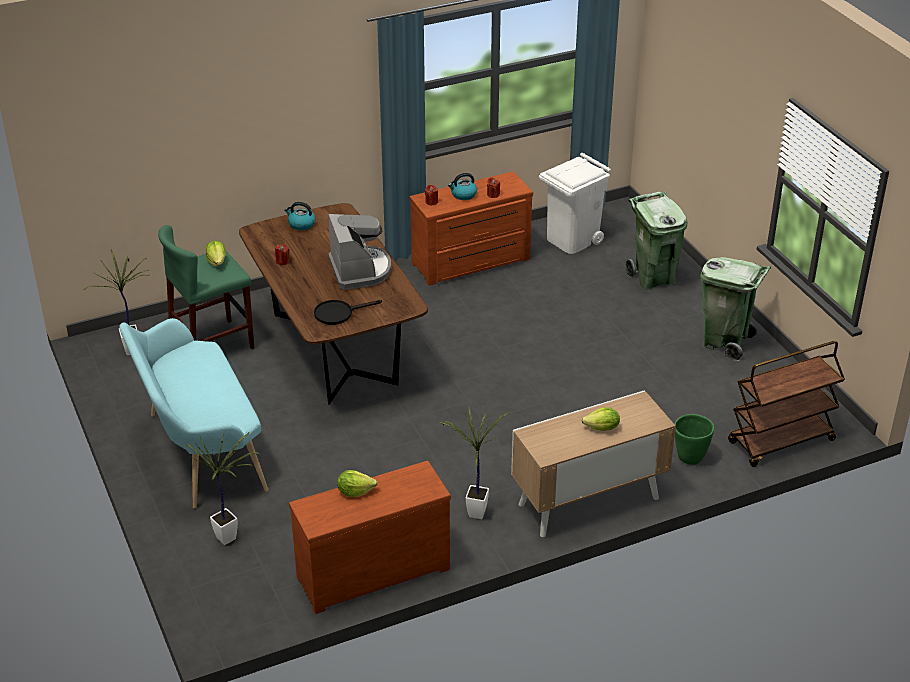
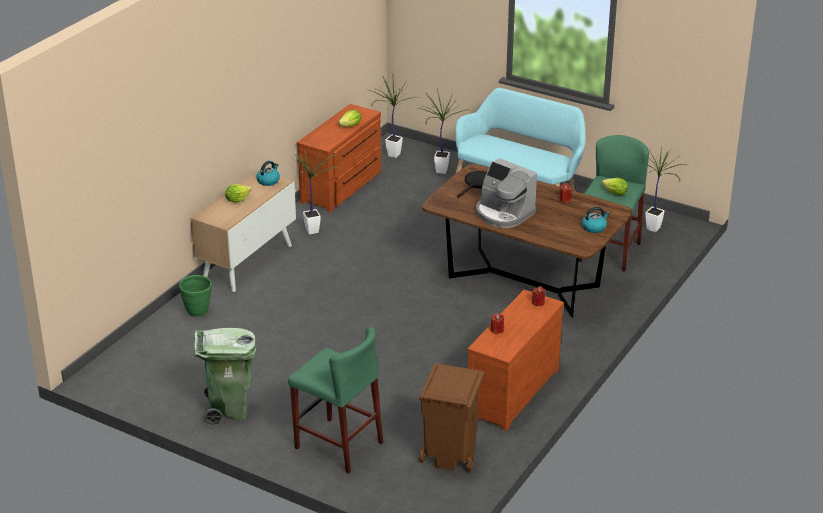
camera: 145 degrees right, 5 degrees down
kettle [448,173,477,200] -> kettle moved to [256,161,280,186]
white trash can [539,153,611,254] -> brown trash can [419,363,485,471]
green trash can [626,192,687,290] -> green stool [288,327,383,474]
brown cart [728,341,845,467] -> none
none -> potted plant [369,76,420,158]

